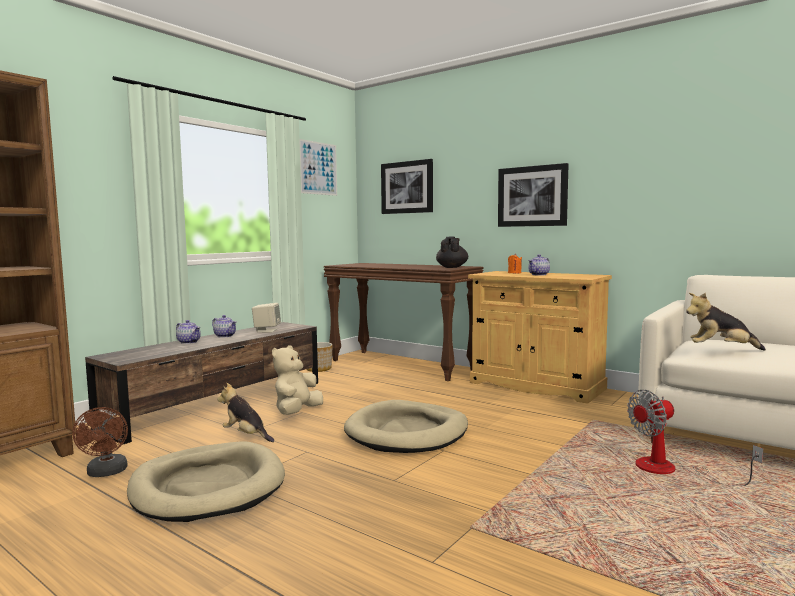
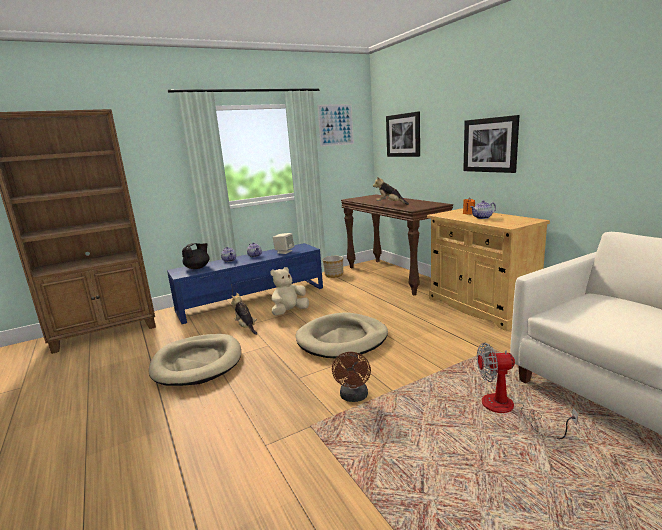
camera: 25 degrees right, 10 degrees up
brown fan [72,407,128,477] -> brown fan moved to [332,352,371,402]
brown tv stand [85,322,318,444] -> blue tv stand [167,243,323,324]
black teapot [436,236,468,268] -> black teapot moved to [182,243,210,269]
plush toy [686,293,766,351] -> plush toy moved to [373,177,409,205]

